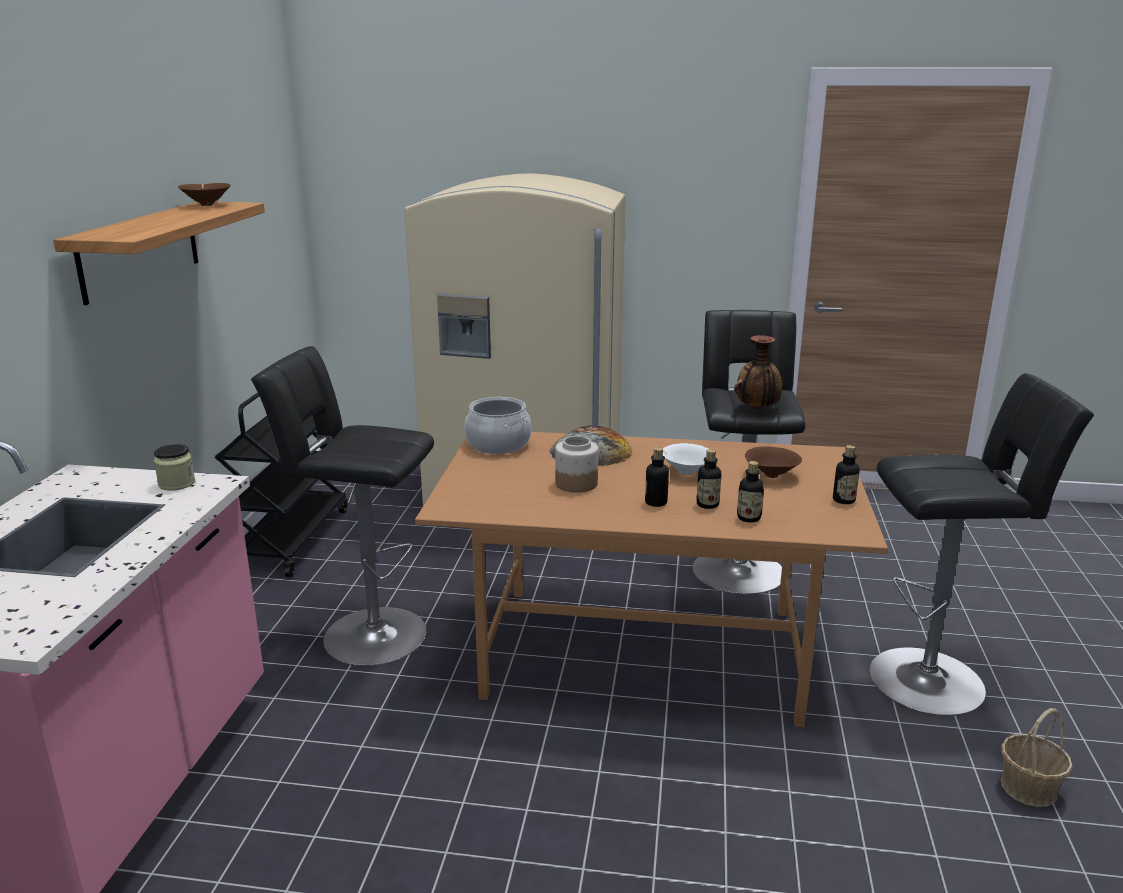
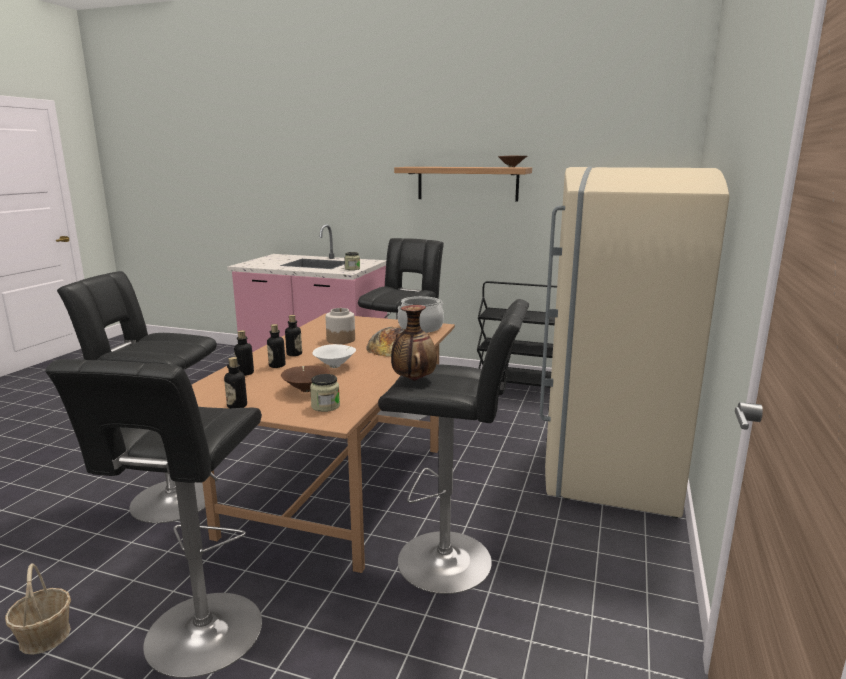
camera: 100 degrees right, 5 degrees down
none -> black stool [57,271,217,523]
none -> jar [310,374,340,412]

